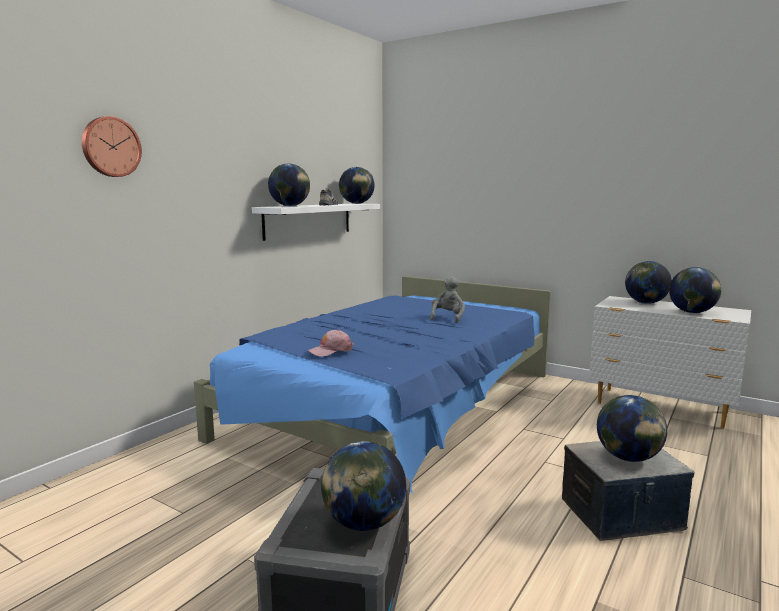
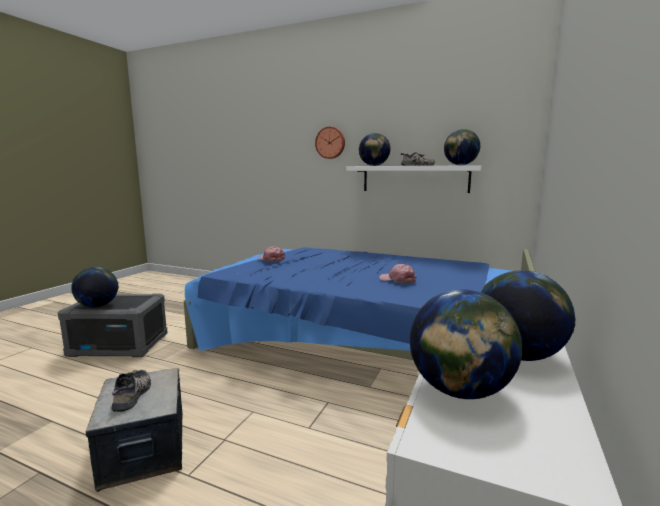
camera: 80 degrees right, 0 degrees up
wall clock [82,116,142,177] -> wall clock moved to [315,127,345,159]
grey plush toy [430,276,465,323] -> pink cap [379,264,416,284]
globe [597,395,667,462] -> shoe [112,370,151,412]

